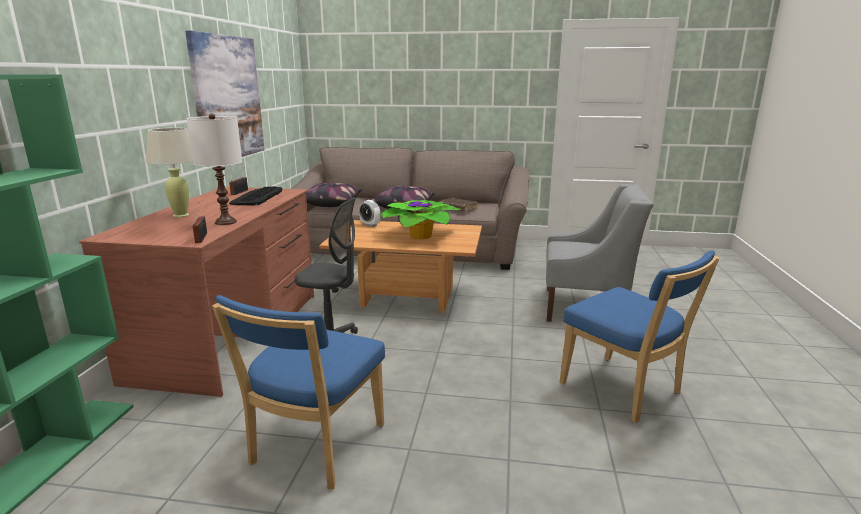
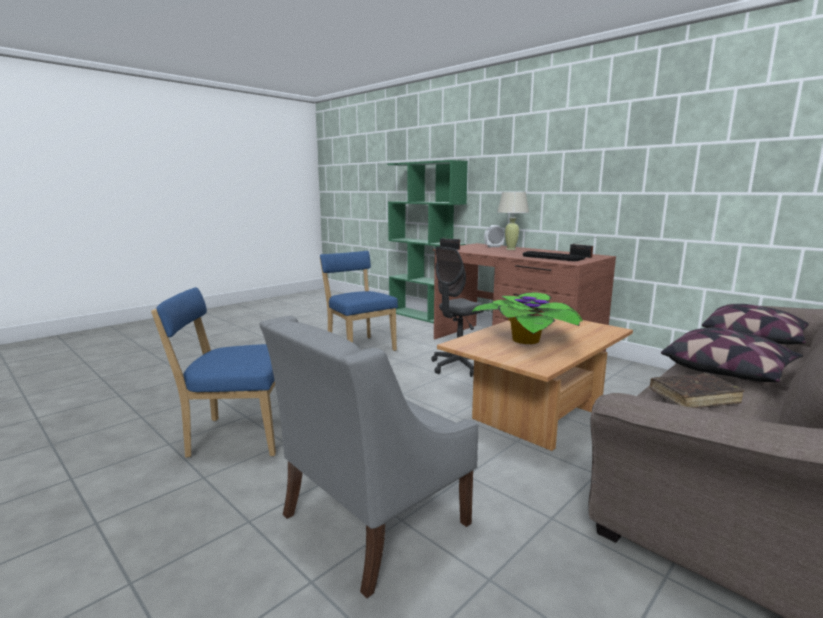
camera: 125 degrees right, 5 degrees down
picture [185,30,265,157] -> none
white table lamp [187,113,242,225] -> none
alarm clock [359,200,380,227] -> alarm clock moved to [484,225,505,247]

